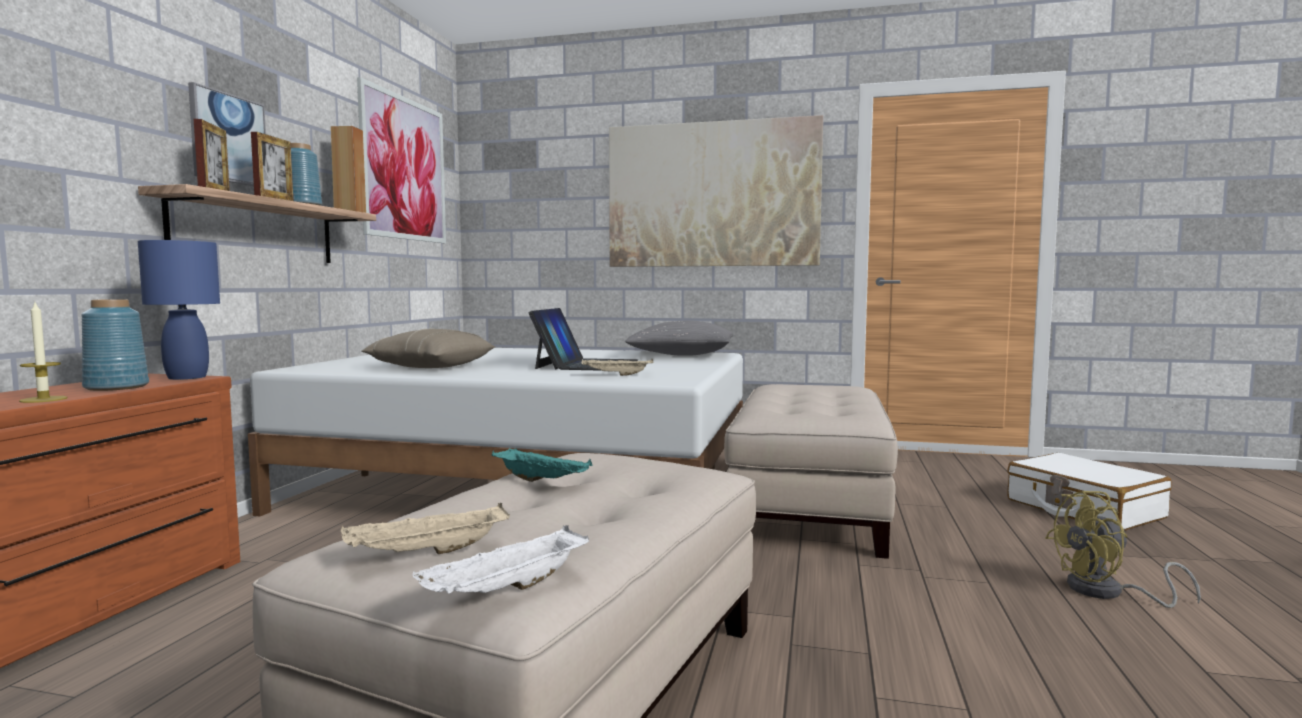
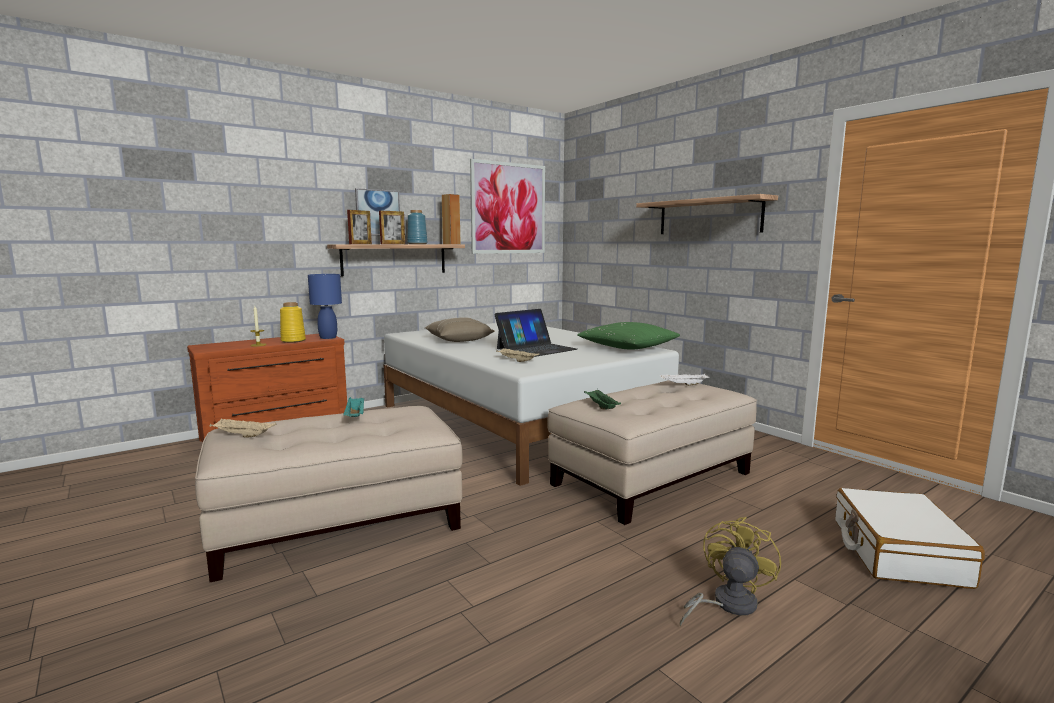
camera: 40 degrees right, 5 degrees up
blue vase [82,299,149,391] -> yellow vase [280,302,306,343]
white tray [413,525,589,594] -> white tray moved to [660,373,709,386]
picture [609,115,823,267] -> shelf [636,194,778,234]
grey pillow [625,321,733,356] -> green pillow [577,322,680,350]
yellow fan [1046,491,1201,608] -> yellow fan turned 90 degrees clockwise [680,517,781,627]
none -> green tray [584,389,621,409]

